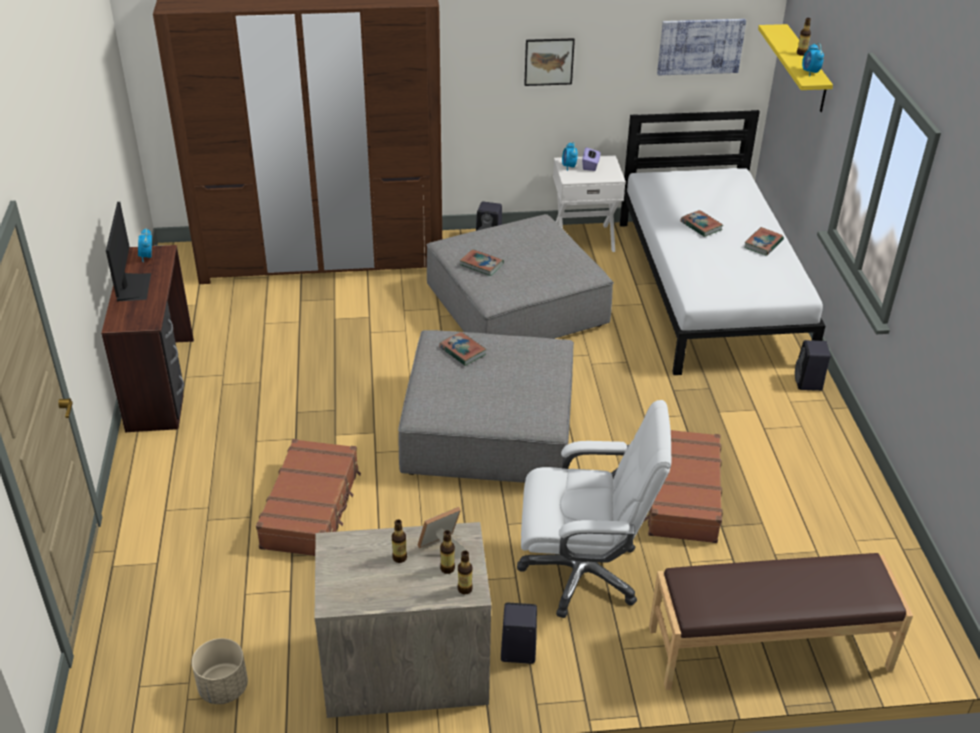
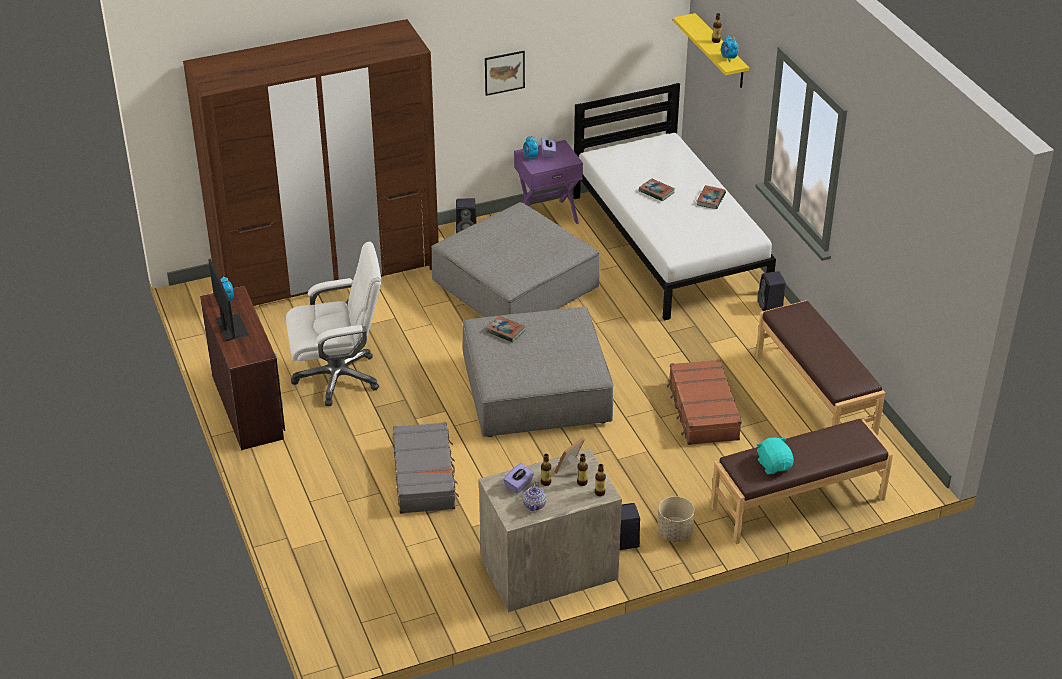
camera: 15 degrees left, 0 degrees up
beige planter [192,638,248,704] -> beige planter moved to [657,496,695,542]
brown suitcase [256,439,361,556] -> grey suitcase [393,422,459,514]
book [460,249,504,276] -> none
white office chair [517,400,671,618] -> white office chair moved to [286,242,381,406]
white nightstand [553,155,626,252] -> purple nightstand [514,140,583,224]
picture [657,19,746,75] -> none
none -> purple tissue box [503,463,534,494]
none -> teapot [523,481,546,511]
none -> brown bench [756,301,885,436]
none -> turquoise plush toy [756,437,794,474]

